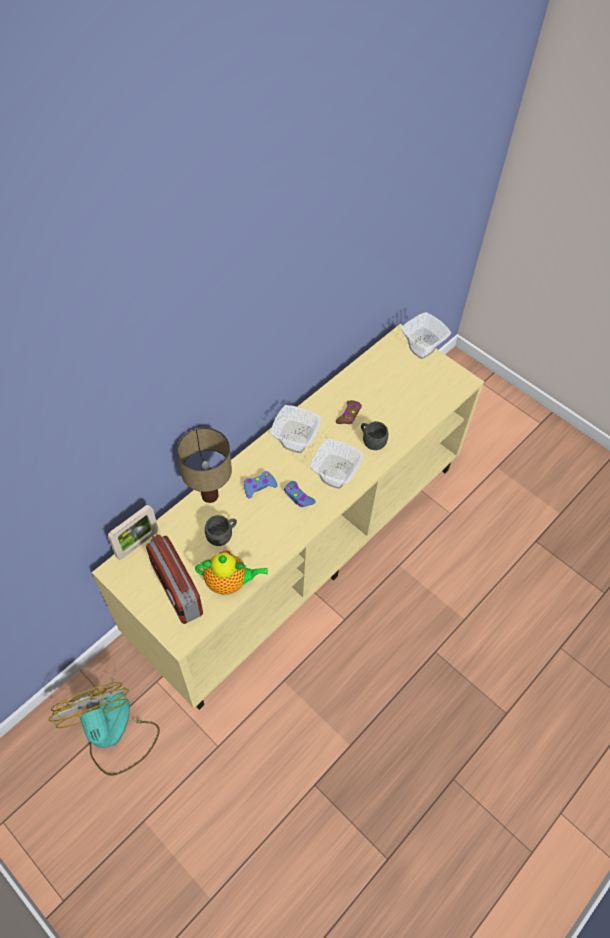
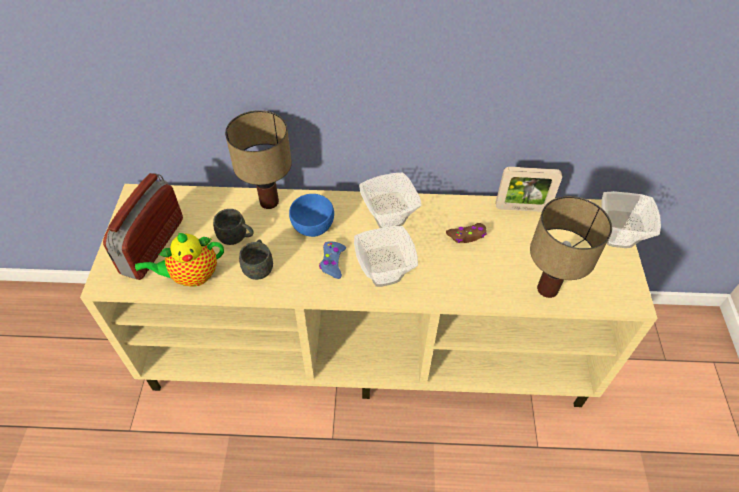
camera: 50 degrees right, 5 degrees down
fan [49,682,160,776] -> none
picture frame [108,504,158,560] -> picture frame moved to [496,167,562,212]
teapot [195,550,268,595] -> teapot turned 105 degrees clockwise [135,233,224,287]
blue game controller [244,471,278,499] -> blue bowl [289,194,334,237]
grey mug [361,421,388,450] -> grey mug moved to [239,239,273,280]
none -> table lamp [530,196,612,298]

